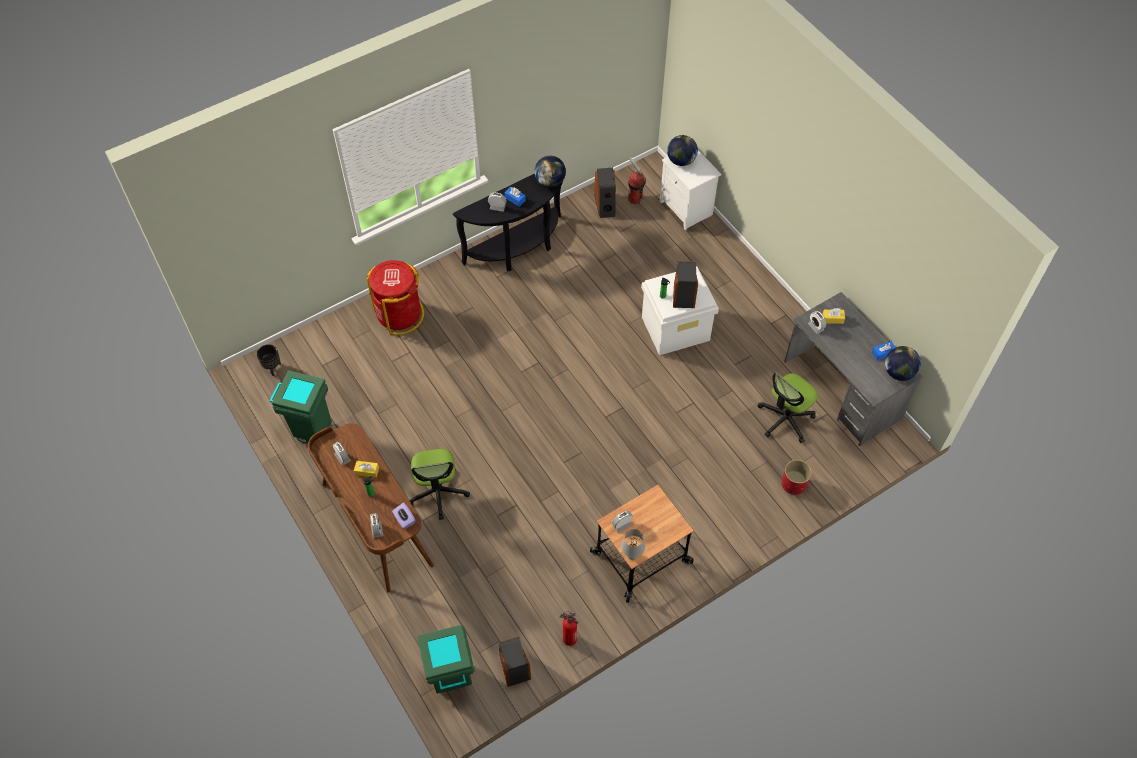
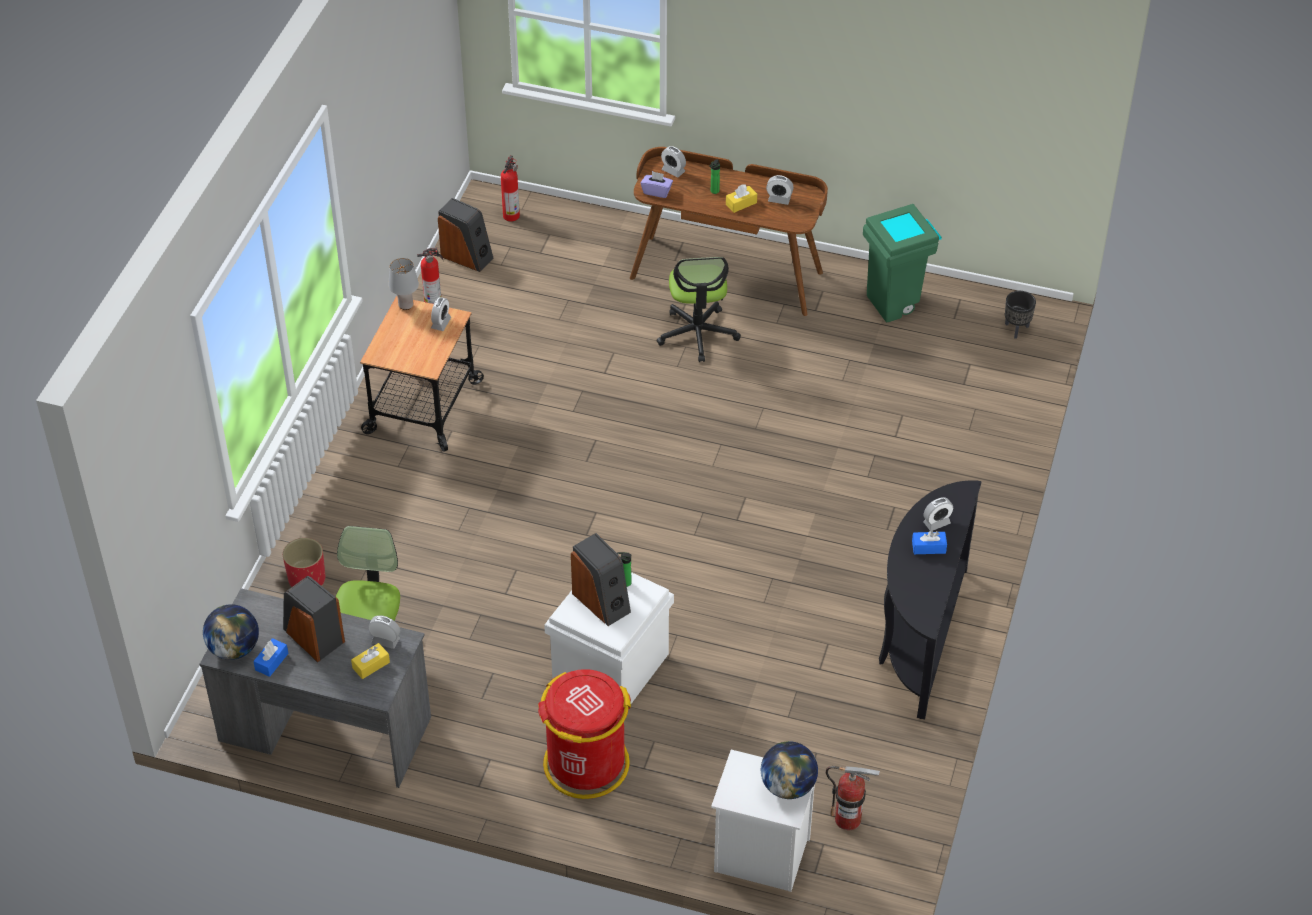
camera: 140 degrees right, 10 degrees down
red trash can [367,260,424,335] -> red trash can moved to [538,669,631,799]
office chair [409,449,470,520] -> office chair turned 135 degrees counterclockwise [656,257,741,362]
green trash can [417,625,475,693] -> fire extinguisher [501,155,520,222]
globe [535,156,566,187] -> none
speaker [594,168,616,218] -> speaker moved to [283,576,345,662]

